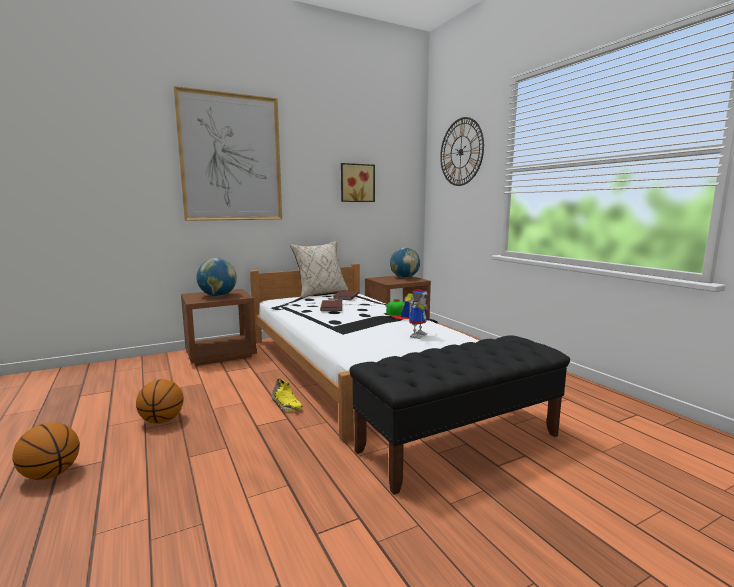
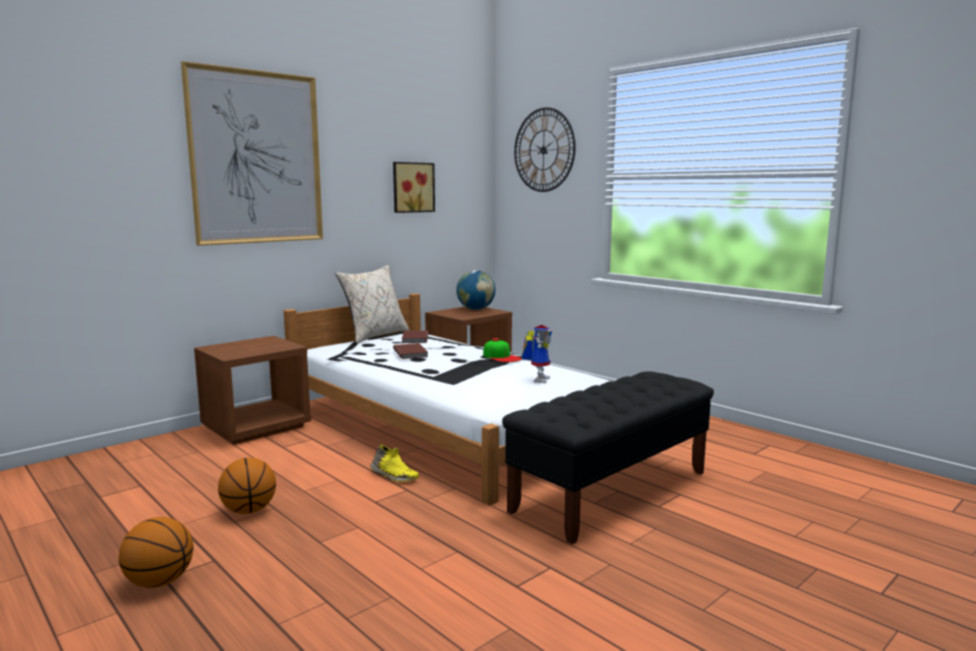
camera: 15 degrees left, 0 degrees up
globe [197,258,237,296] -> none

